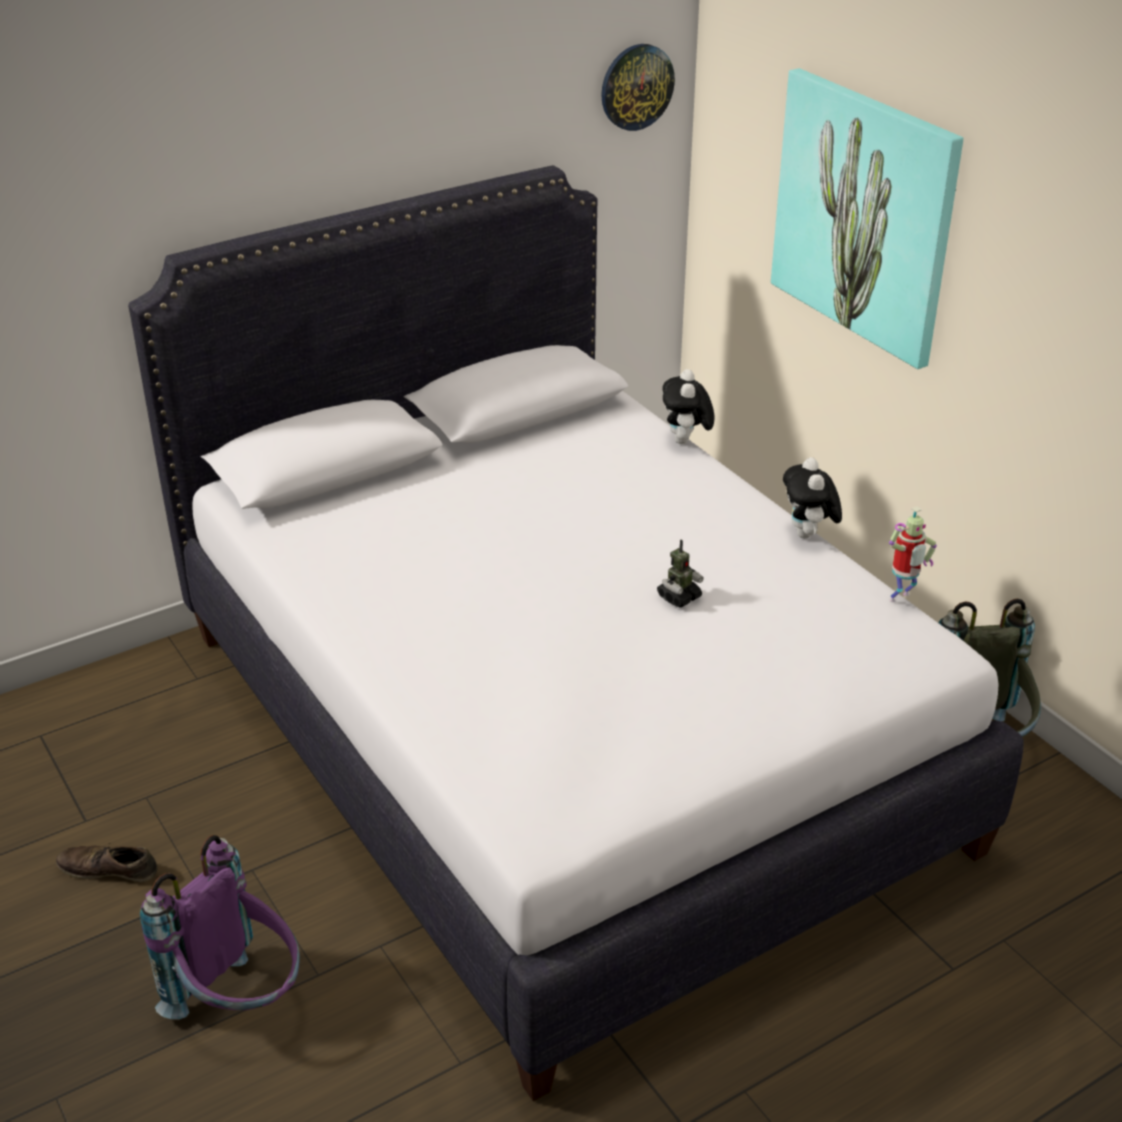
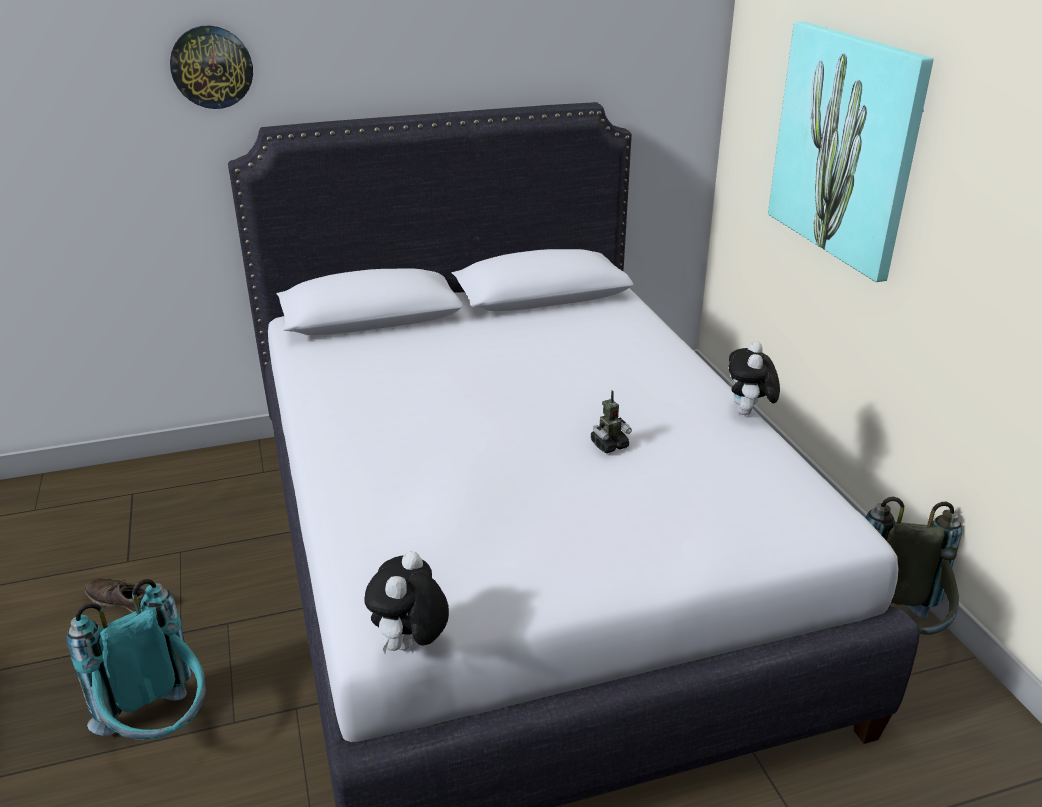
camera: 15 degrees right, 5 degrees down
purple backpack [140,835,300,1019] -> turquoise backpack [66,579,206,740]
wall clock [601,44,675,131] -> wall clock moved to [170,25,253,109]
plush toy [663,369,715,444] -> plush toy moved to [364,551,449,653]
toy robot [889,506,937,602] -> none

